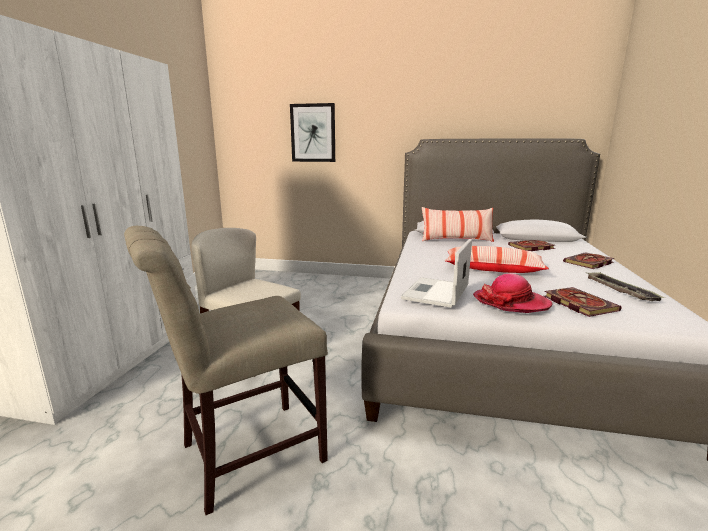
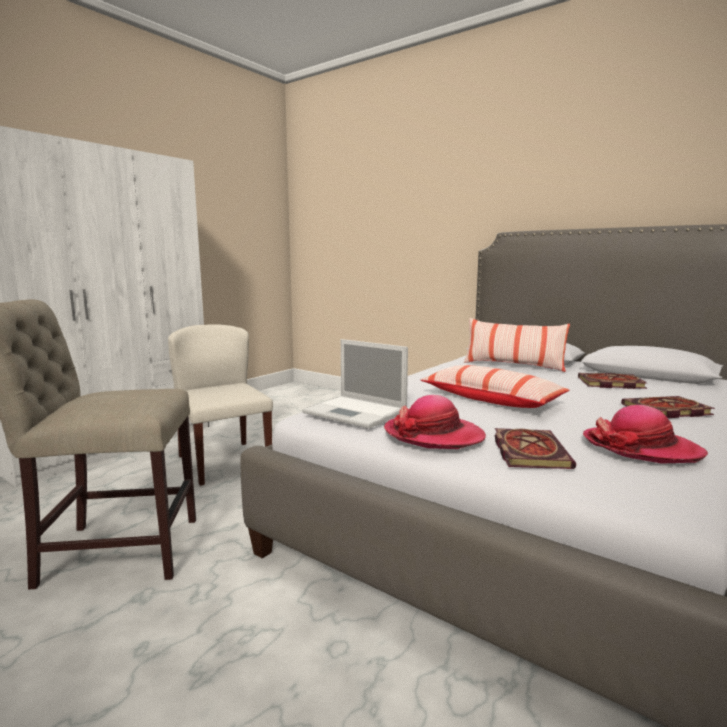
camera: 25 degrees right, 5 degrees down
picture [290,103,335,162] -> none
laptop [401,238,472,308] -> laptop turned 105 degrees counterclockwise [302,339,408,429]
tray [586,272,665,301] -> hat [583,405,708,464]

